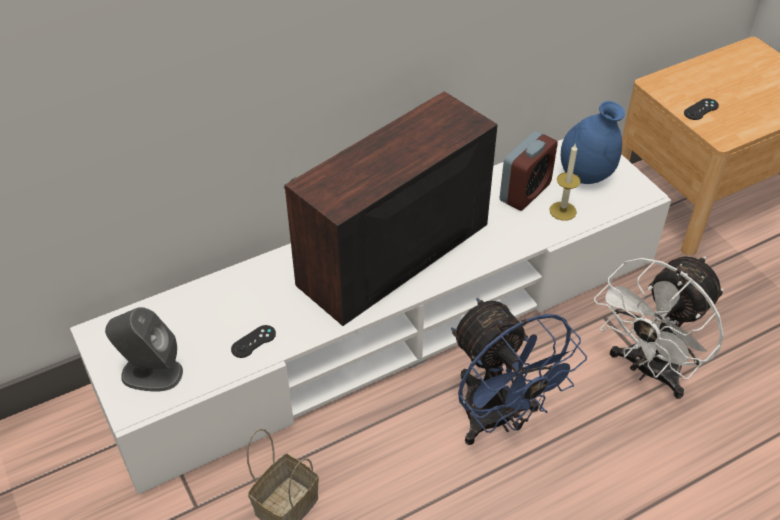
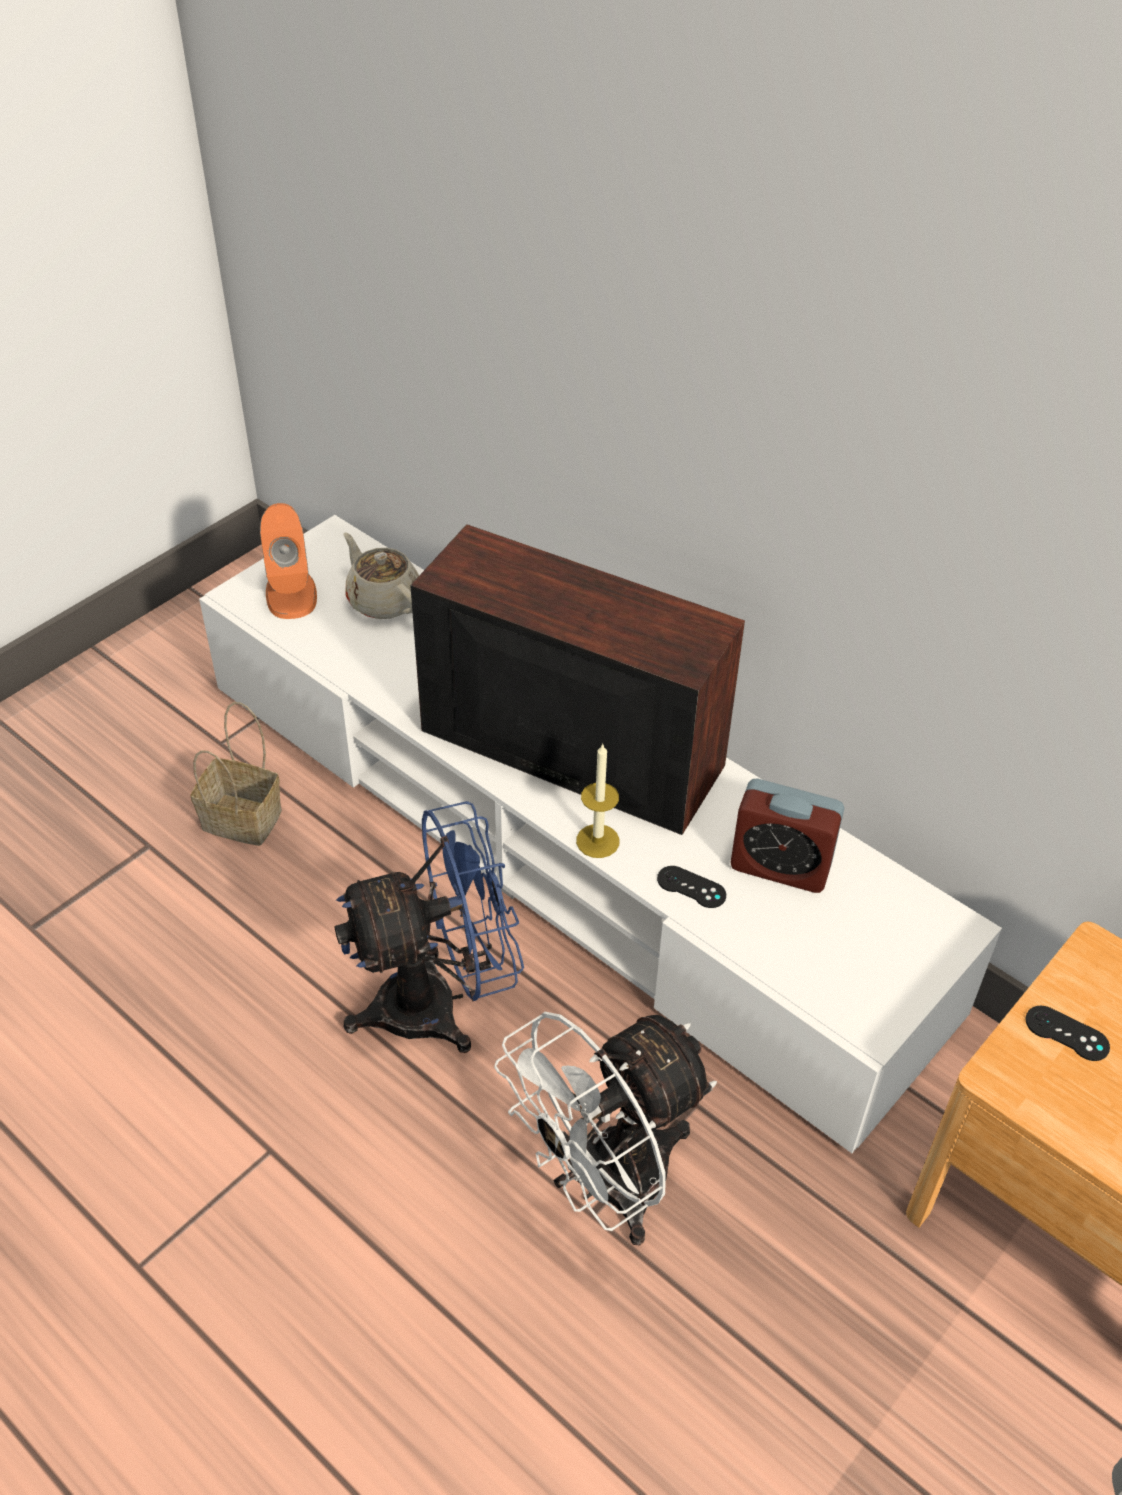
camera: 70 degrees right, 0 degrees up
grey speaker [105,307,183,391] -> orange speaker [260,503,317,619]
black game controller [231,325,276,358] -> black game controller moved to [657,866,726,908]
blue fan [451,298,587,445] -> blue fan turned 150 degrees counterclockwise [334,801,524,1053]
candle [549,143,581,221] -> candle moved to [576,744,620,858]
blue vase [561,101,625,184] -> none
white fan [594,256,724,399] -> white fan turned 60 degrees counterclockwise [494,1012,717,1246]
none -> beige teapot [343,533,419,619]

